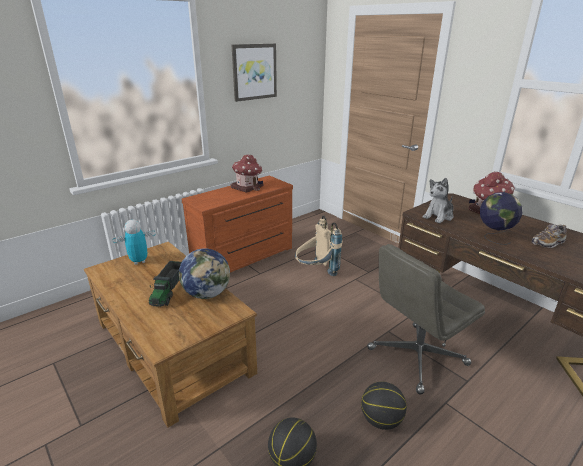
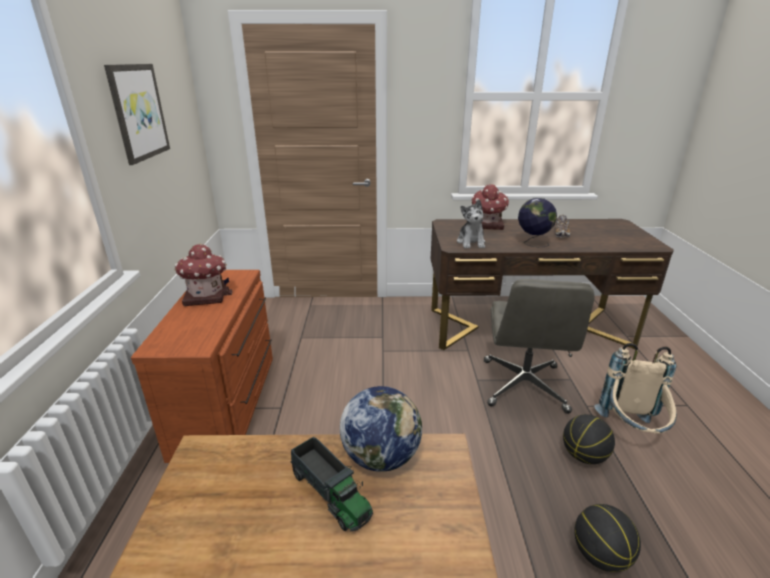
camera: 50 degrees left, 0 degrees up
toy robot [113,220,156,265] -> none
beige backpack [295,215,342,276] -> beige backpack moved to [594,343,677,434]

